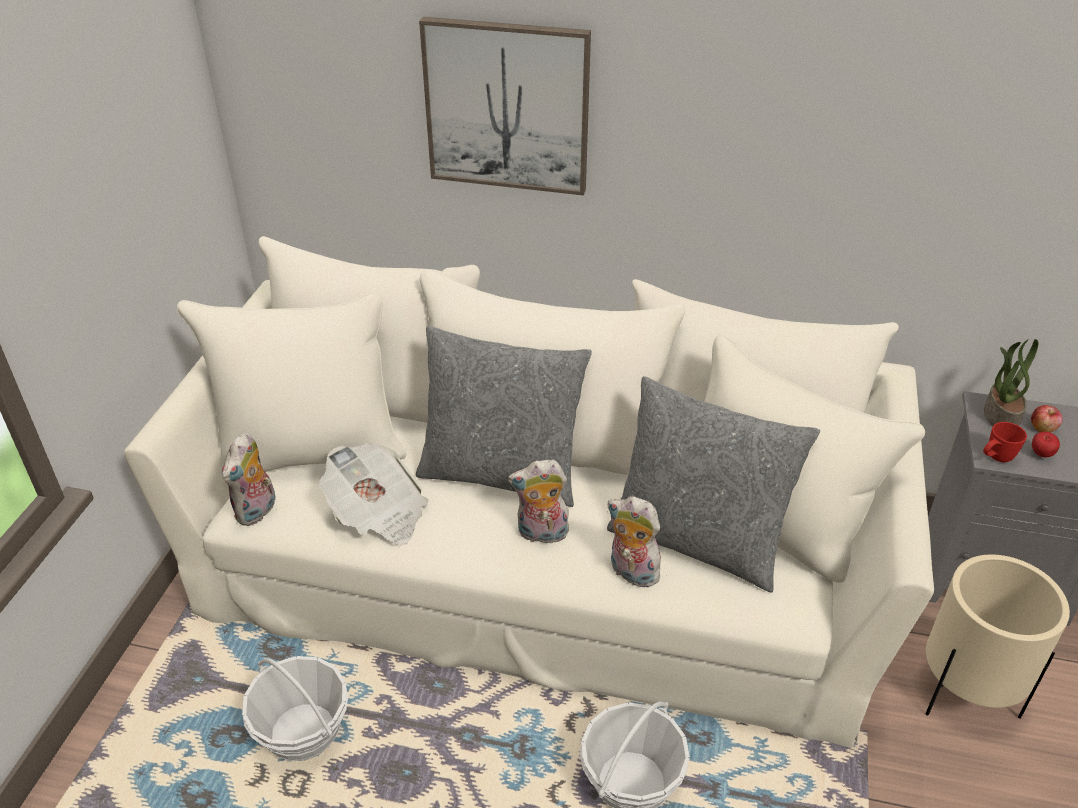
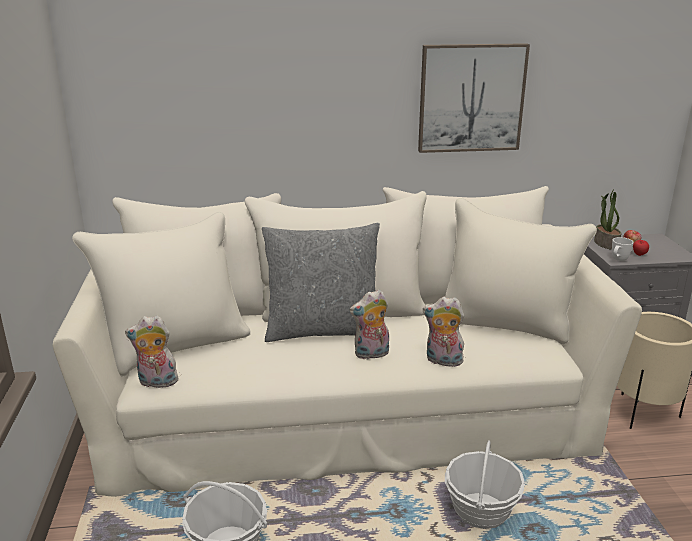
camera: 20 degrees left, 15 degrees down
plush toy [222,432,275,526] -> plush toy turned 90 degrees clockwise [125,315,178,388]
newspaper [319,443,429,546] -> none
picture [419,17,591,195] -> picture moved to [418,43,530,153]
grey pillow [607,376,820,593] -> none
red mug [983,422,1027,462] -> white mug [612,237,634,261]

